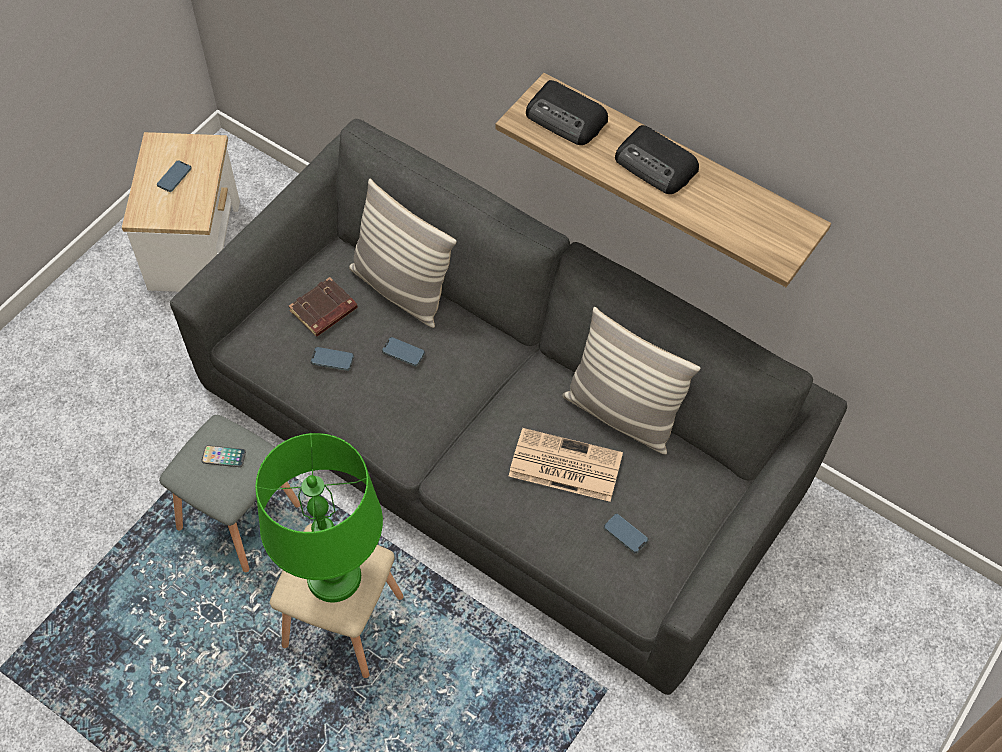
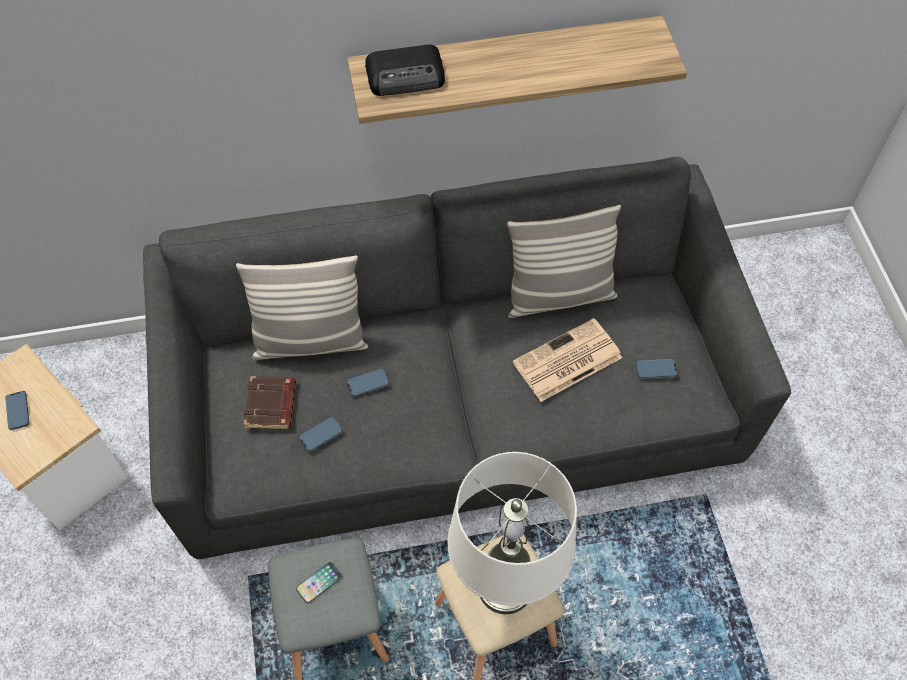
camera: 45 degrees left, 0 degrees up
green table lamp [255,433,383,602] -> white table lamp [447,452,577,614]
radio [615,125,699,194] -> none

